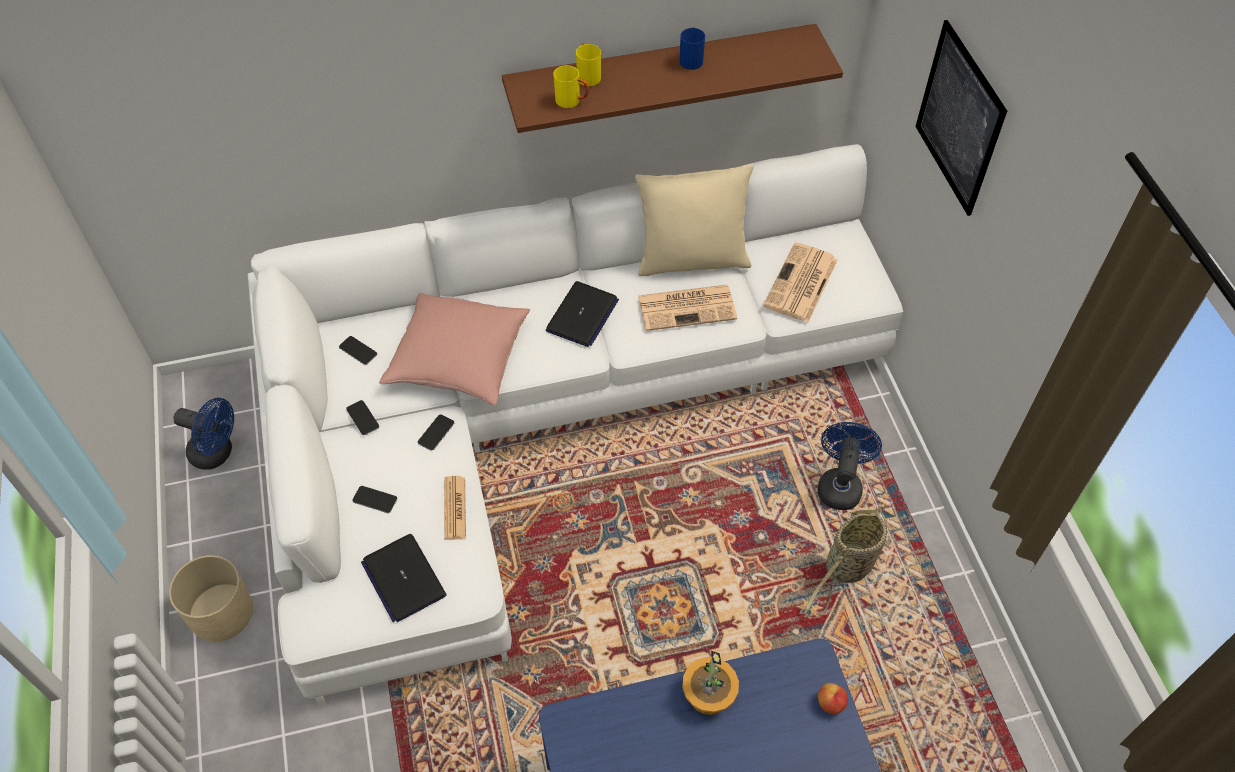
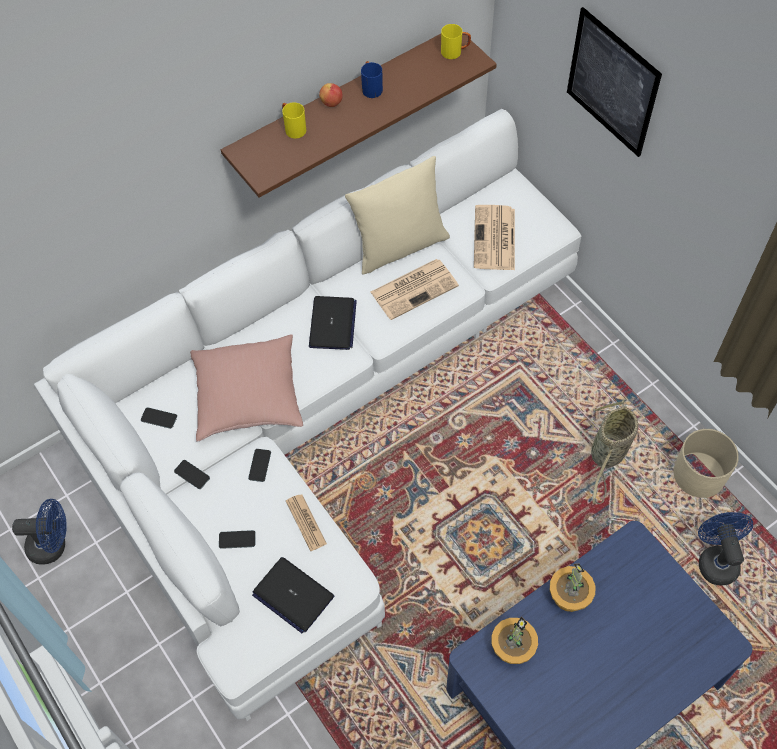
camera: 20 degrees left, 5 degrees up
beige planter [169,555,253,642] -> beige planter moved to [674,429,739,498]
yellow mug [553,65,589,108] -> yellow mug moved to [441,24,471,59]
blue fan [818,422,882,510] -> blue fan moved to [698,512,753,586]
apple [818,683,848,714] -> apple moved to [319,83,342,107]
none -> potted plant [491,616,538,664]

